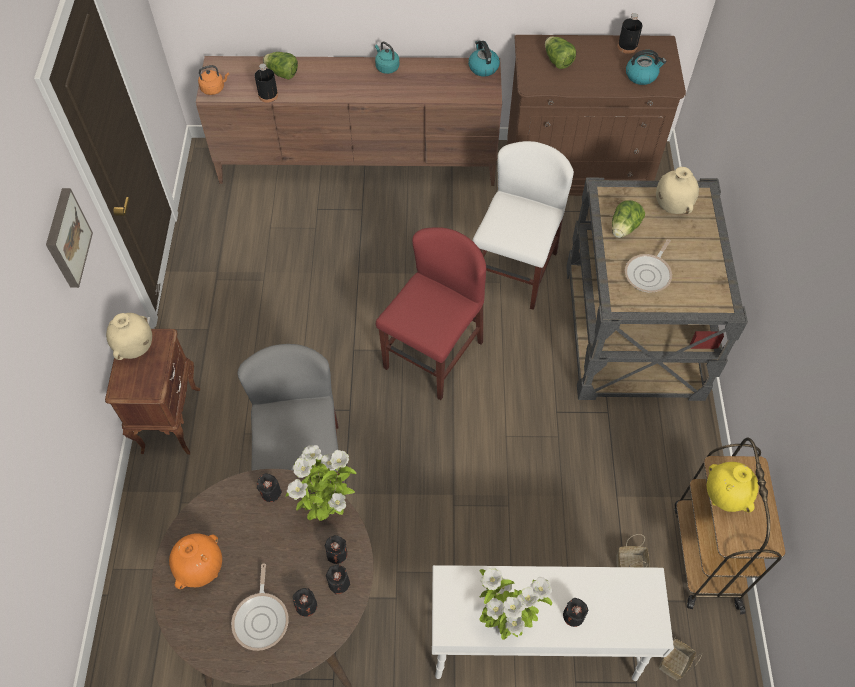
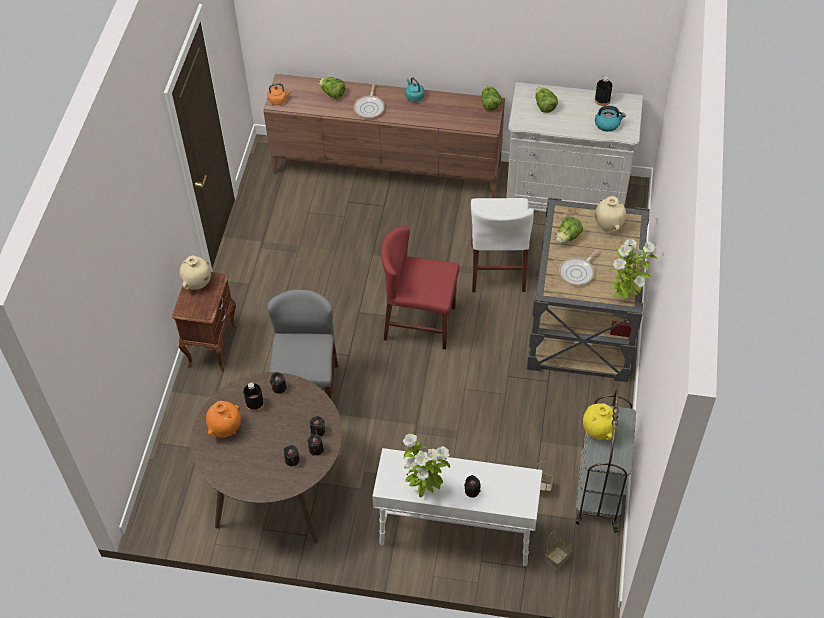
camera: 10 degrees right, 5 degrees down
picture [46,188,93,288] -> none
frying pan [231,563,289,651] -> frying pan moved to [354,84,385,119]
black bottle [255,64,278,103] -> black bottle moved to [243,383,264,412]
potted plant [286,445,357,521] -> potted plant moved to [609,239,658,300]
red chair [376,227,486,400] -> red chair turned 120 degrees counterclockwise [381,226,459,350]
kettle [468,41,500,77] -> lettuce [481,85,502,111]
white chair [472,141,574,310] -> white chair turned 150 degrees clockwise [471,198,534,292]
brown dresser [507,35,686,196] -> white dresser [506,82,643,212]
brown cart [675,438,785,614] -> grey cart [576,389,636,533]

